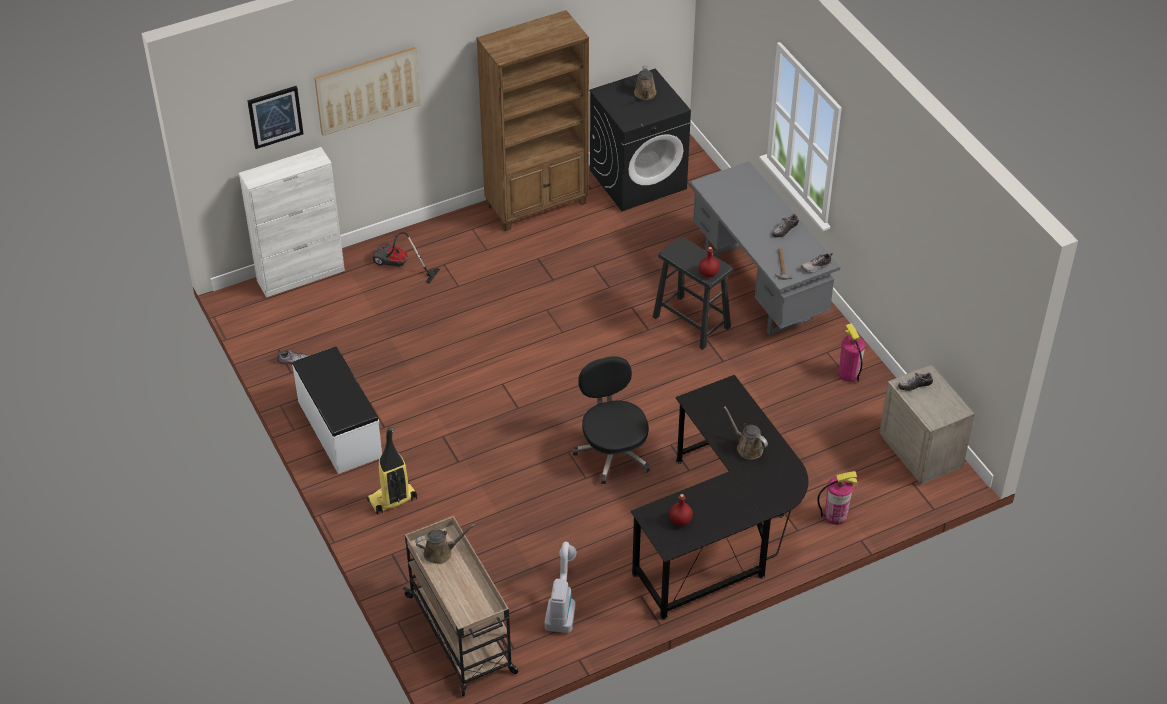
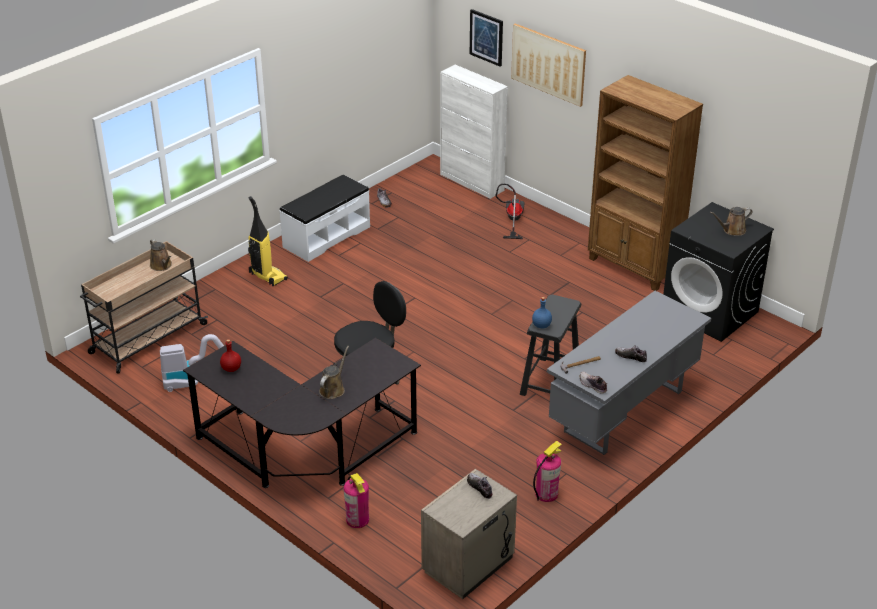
camera: 70 degrees right, 10 degrees down
red bottle [699,247,719,277] -> blue bottle [532,297,552,329]

